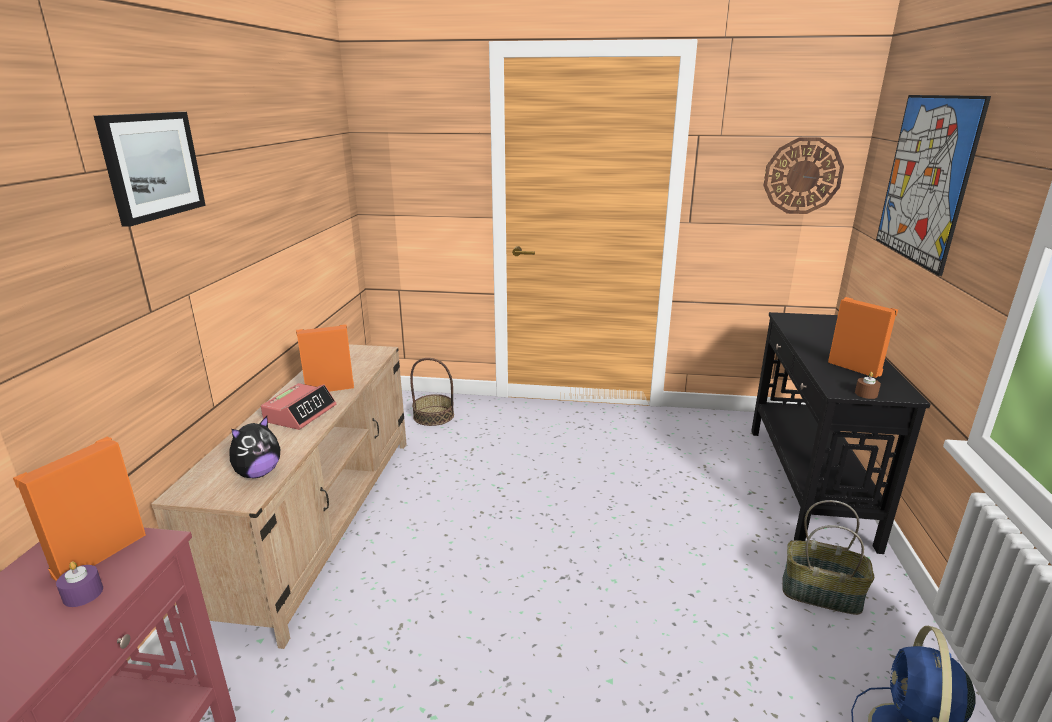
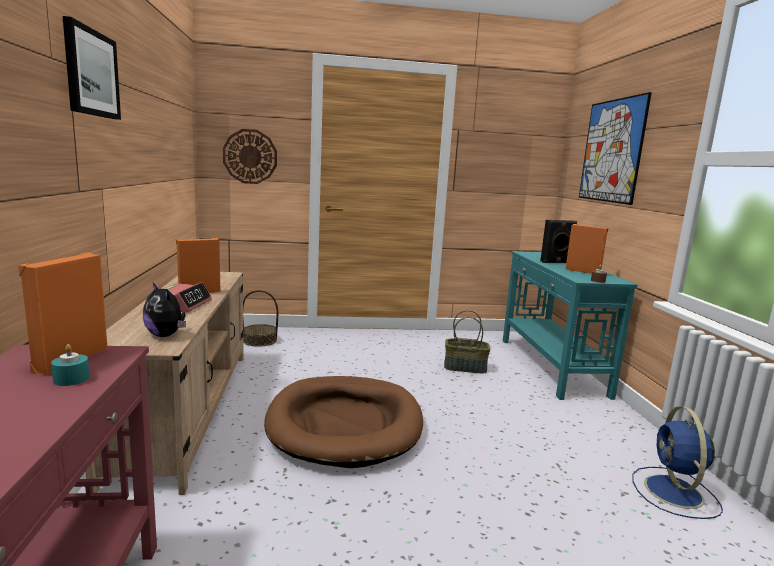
camera: 15 degrees left, 10 degrees down
purple candle [56,561,103,607] -> turquoise candle [51,344,89,386]
plush toy [229,416,280,478] -> plush toy turned 105 degrees clockwise [143,283,186,337]
black console table [751,312,930,554] -> turquoise console table [503,251,638,400]
wall clock [763,137,844,214] -> wall clock moved to [223,129,277,184]
basket [783,500,874,615] -> basket moved to [444,310,491,373]
none -> brown dog bed [264,376,423,468]
none -> black speaker [540,220,577,263]

